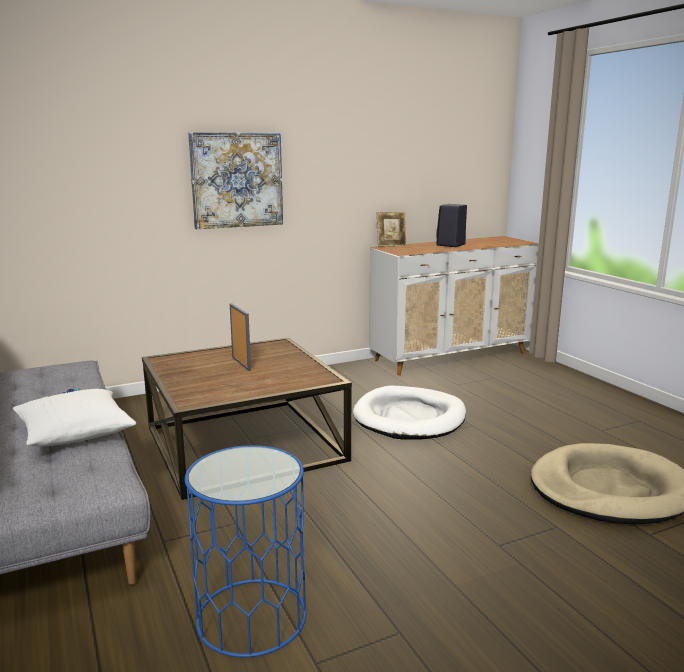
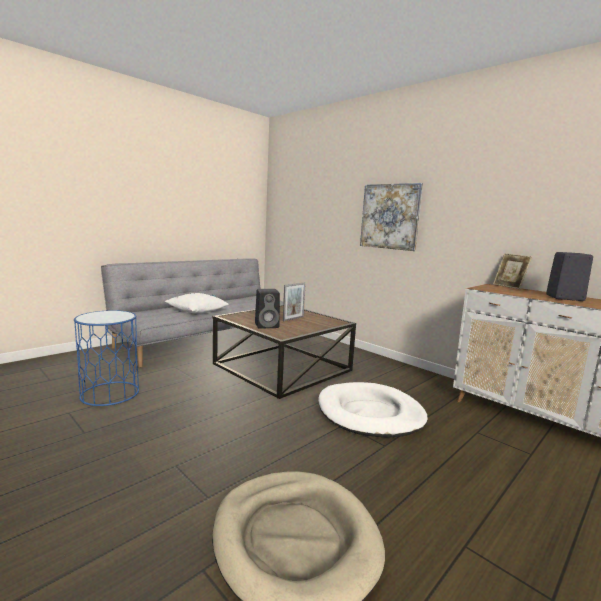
camera: 70 degrees right, 5 degrees down
none -> black speaker [255,289,280,329]

